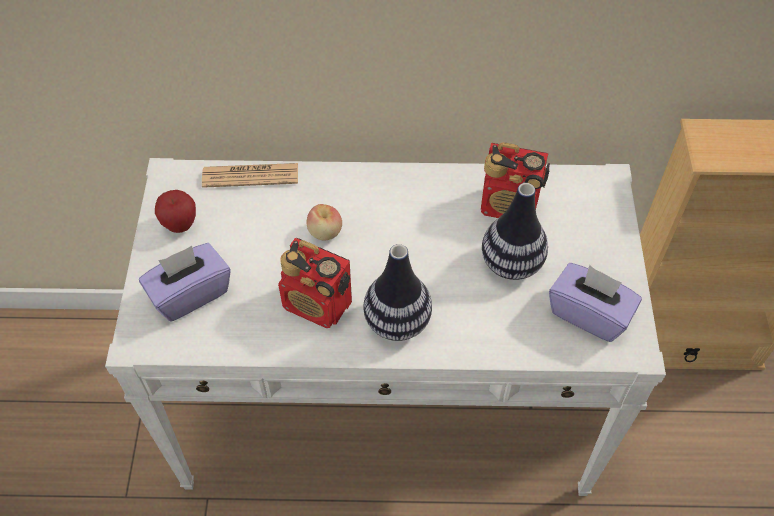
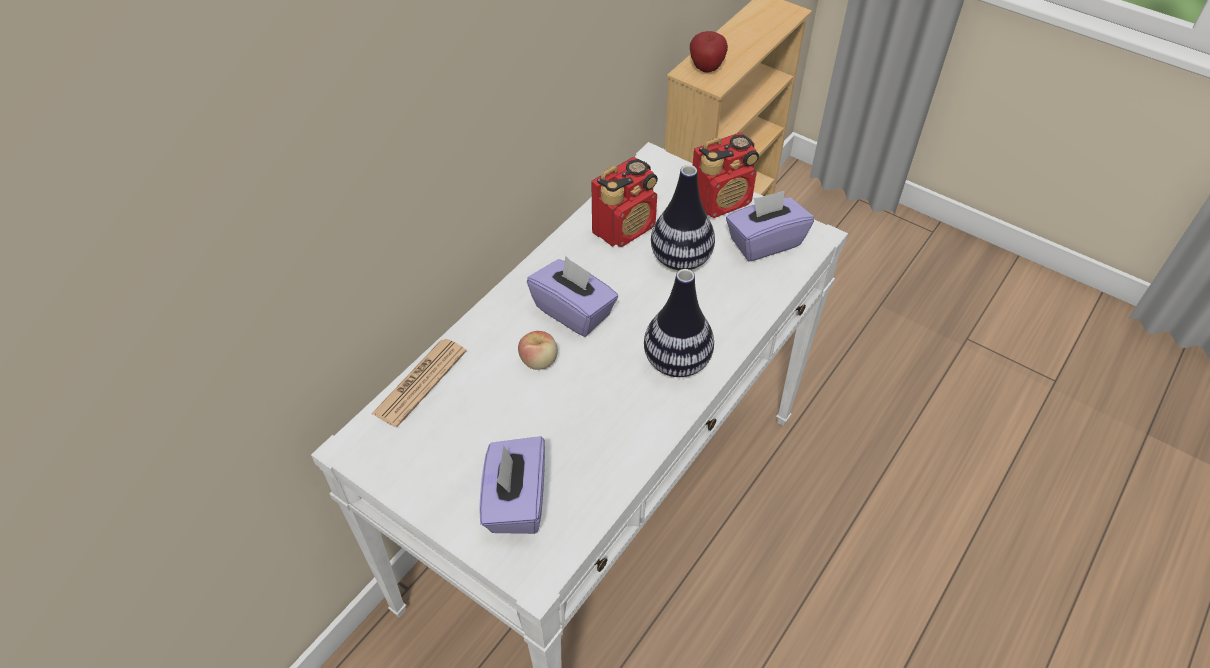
camera: 55 degrees left, 5 degrees down
apple [155,190,196,233] -> apple moved to [690,31,728,73]
radio [278,238,352,328] -> radio moved to [692,132,759,218]
none -> purple tissue box [527,256,618,337]

